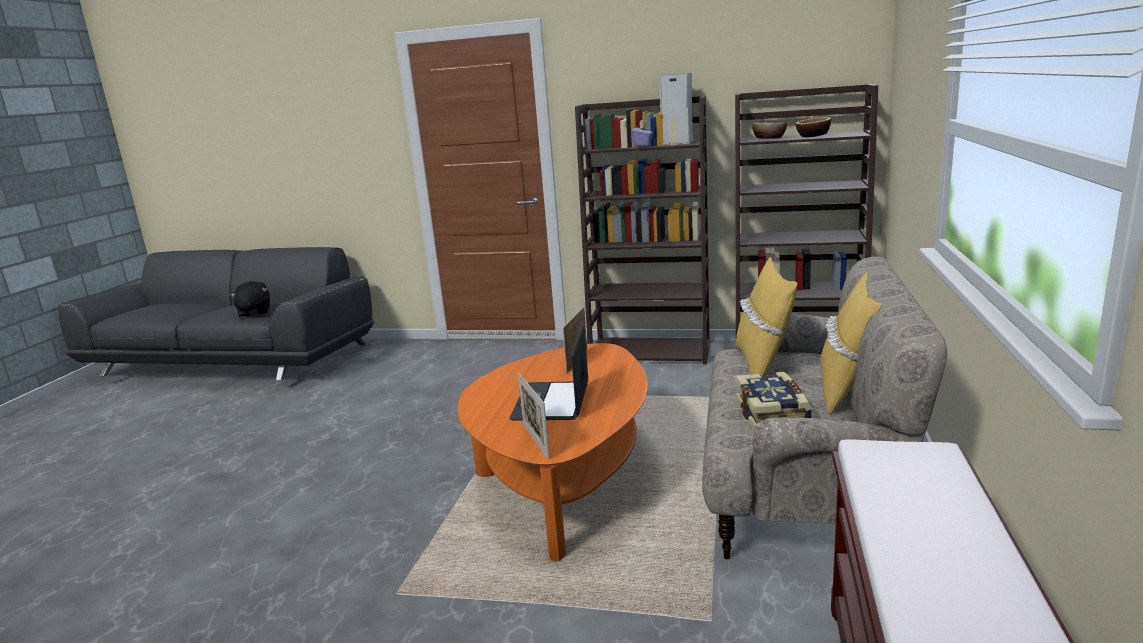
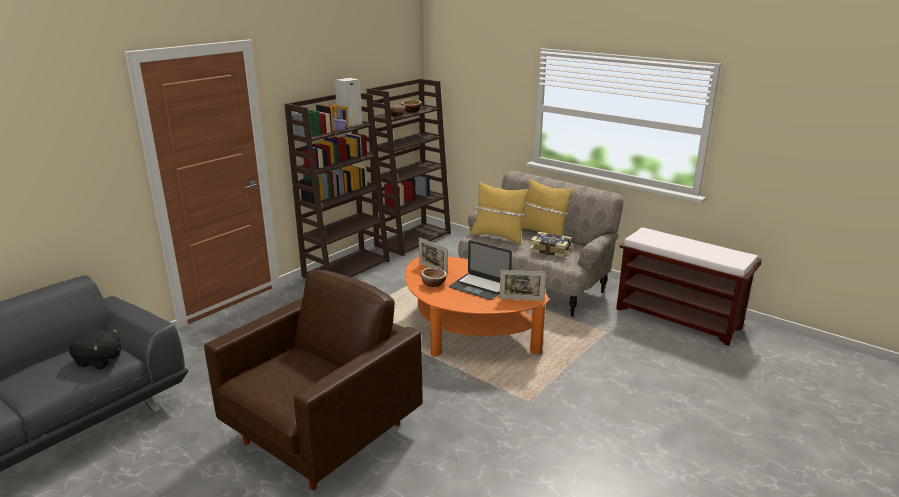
camera: 65 degrees left, 5 degrees up
none -> brown armchair [204,270,423,490]
none -> bowl [421,268,447,287]

